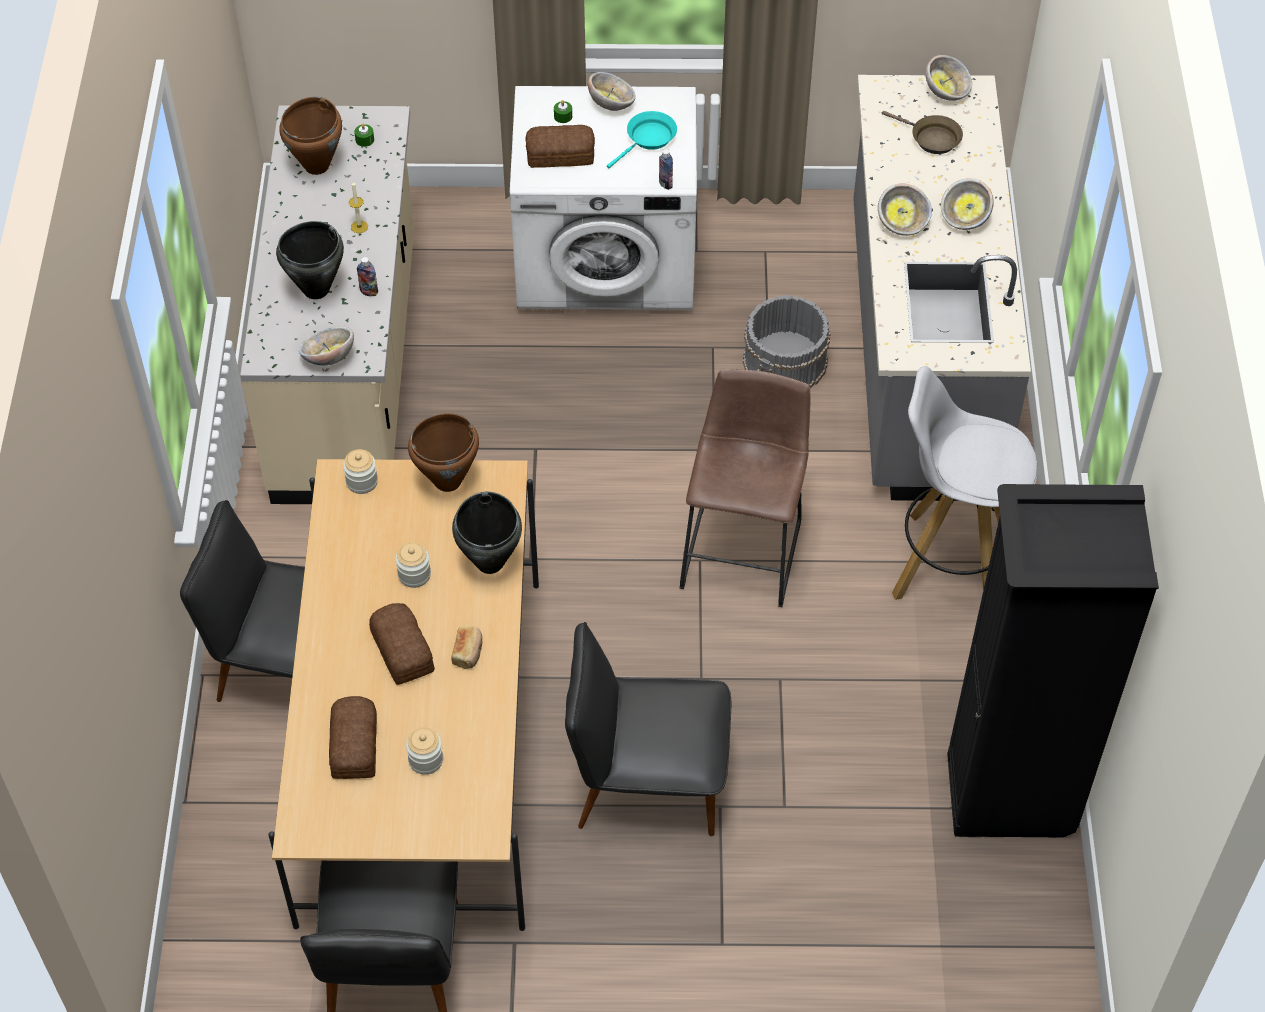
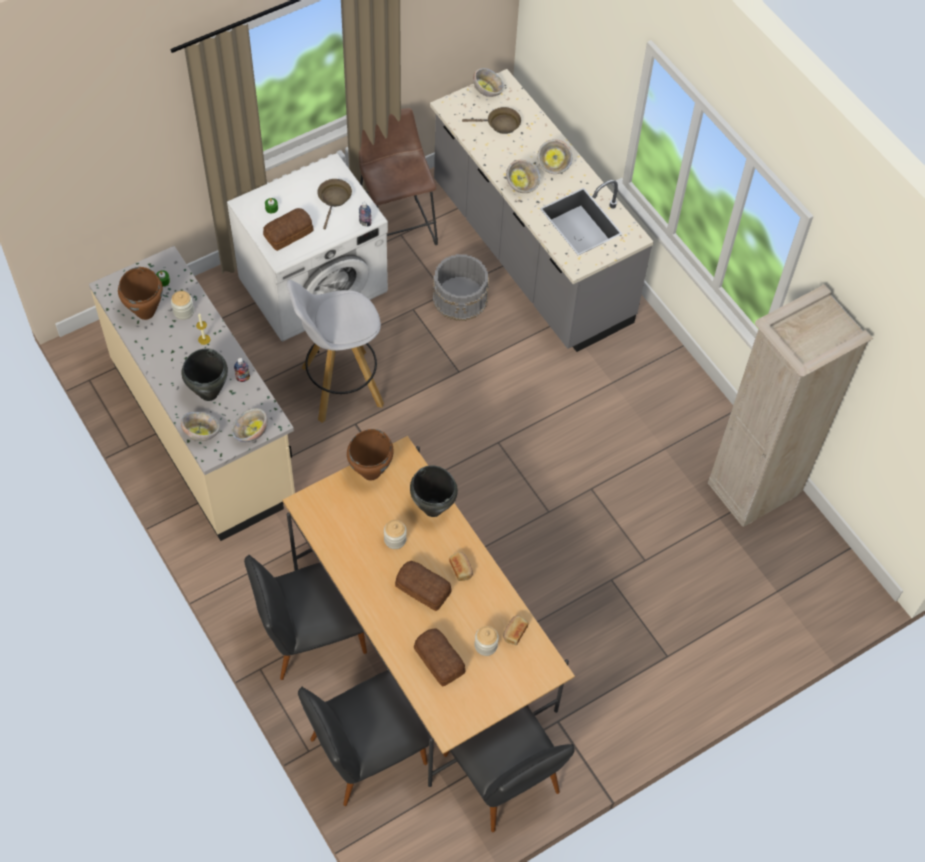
camera: 35 degrees left, 5 degrees up
jar [343,449,378,494] -> jar moved to [171,291,194,320]
black chair [565,622,731,836] -> black chair moved to [298,670,431,806]
bowl [588,72,636,111] -> bowl moved to [181,412,220,441]
turquoise frying pan [607,111,677,168] -> brown frying pan [317,179,352,229]
brown stool [680,369,811,607] -> brown stool moved to [359,108,438,245]
white stool [892,366,1038,600] -> white stool moved to [286,280,384,423]
black cabinet [947,484,1159,838] -> beige cabinet [708,284,873,527]
none -> bread [503,615,528,645]

